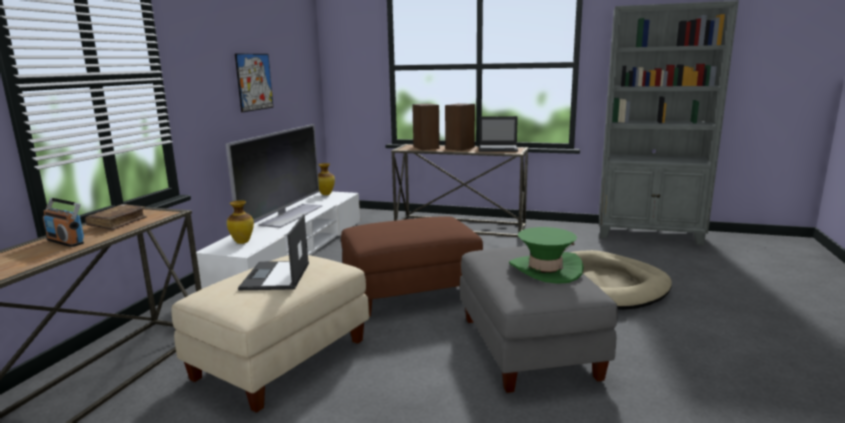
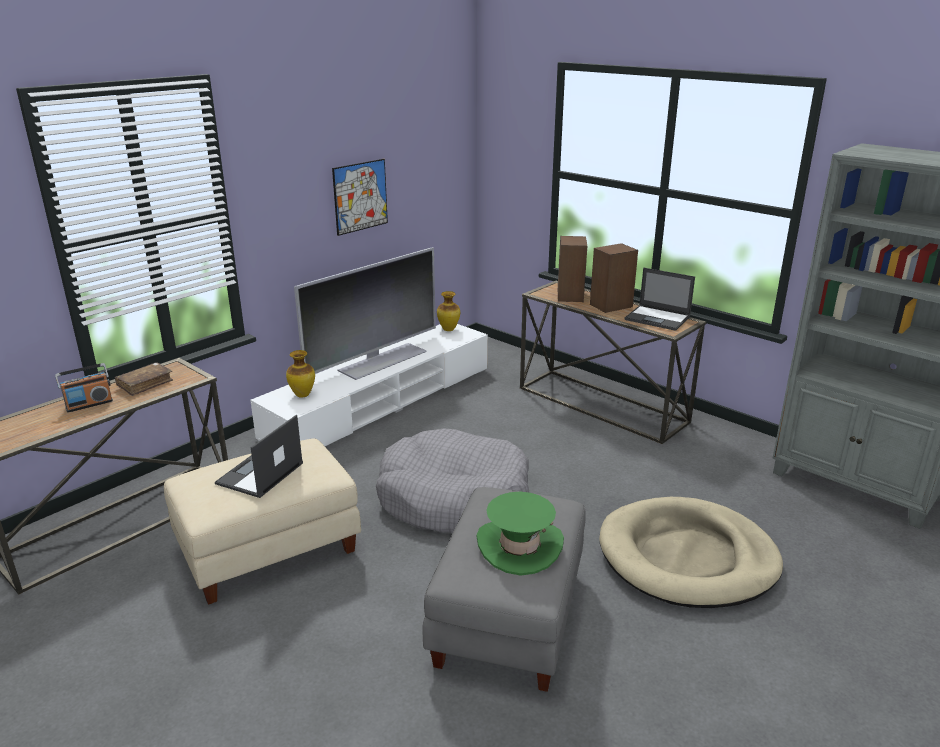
camera: 25 degrees right, 10 degrees up
radio [43,198,84,247] -> radio turned 90 degrees counterclockwise [55,363,113,412]
brown ottoman [341,216,483,317] -> grey dog bed [376,429,529,533]

